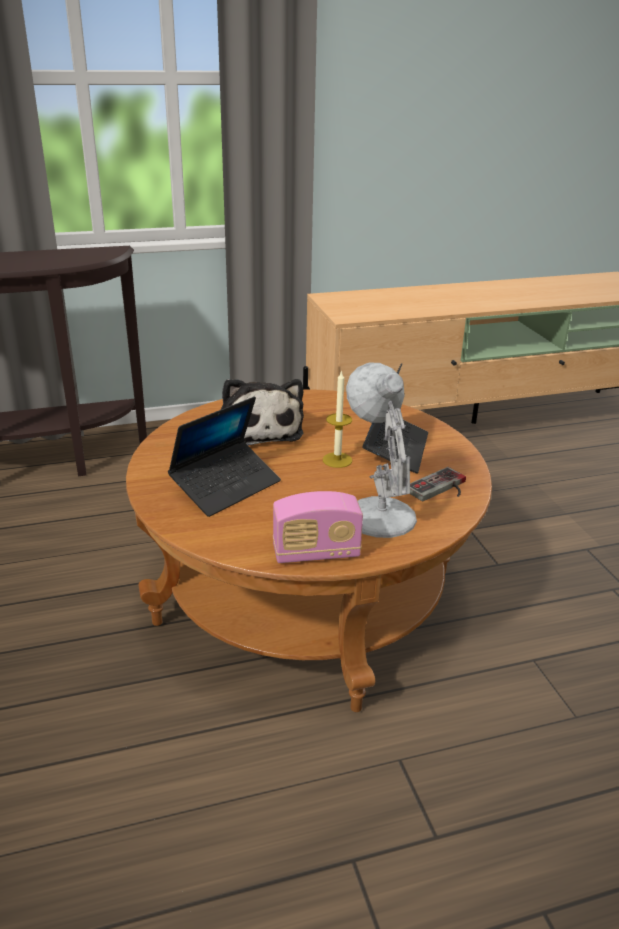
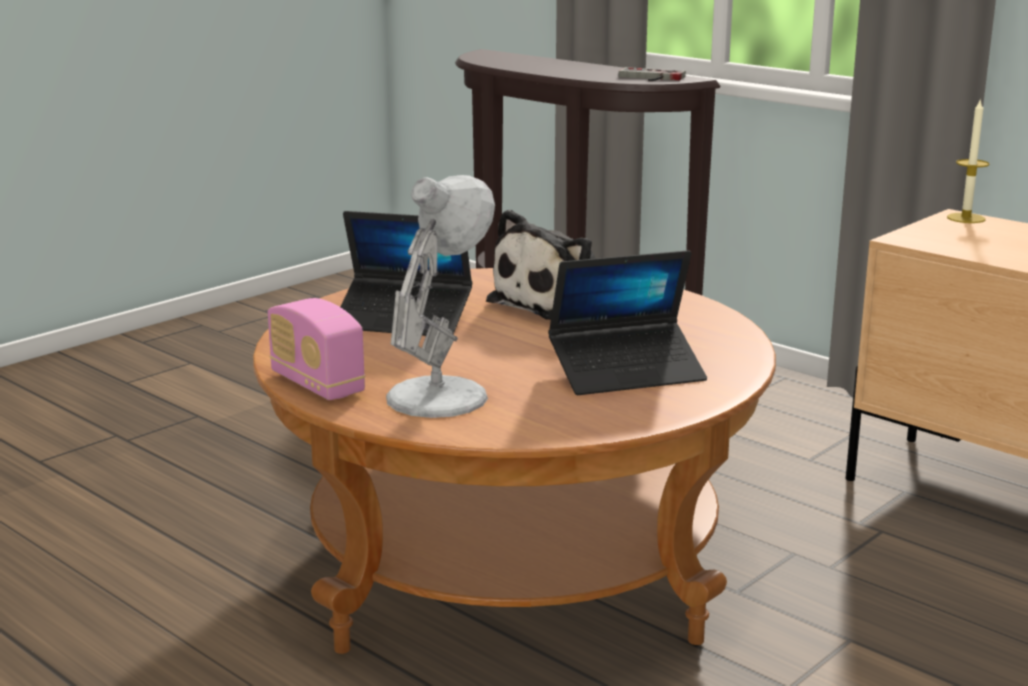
camera: 60 degrees right, 10 degrees down
candle [323,370,352,468] -> candle moved to [947,98,989,223]
game controller [410,467,466,501] -> game controller moved to [619,67,686,81]

